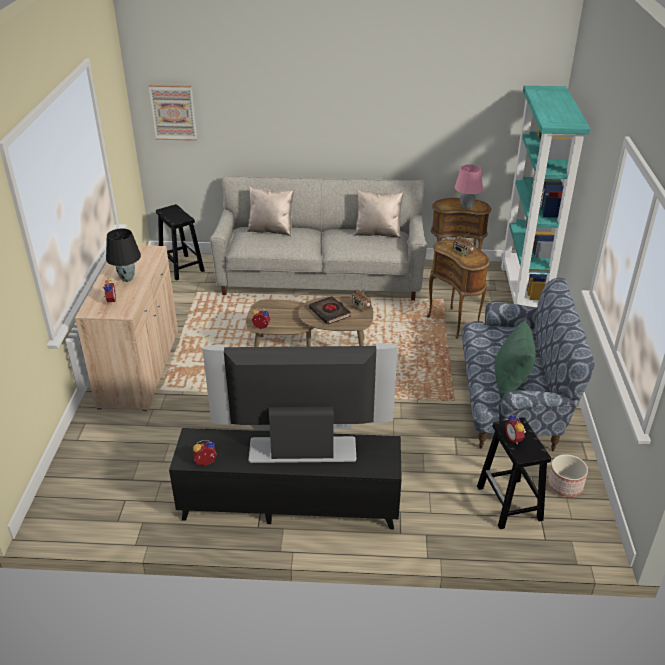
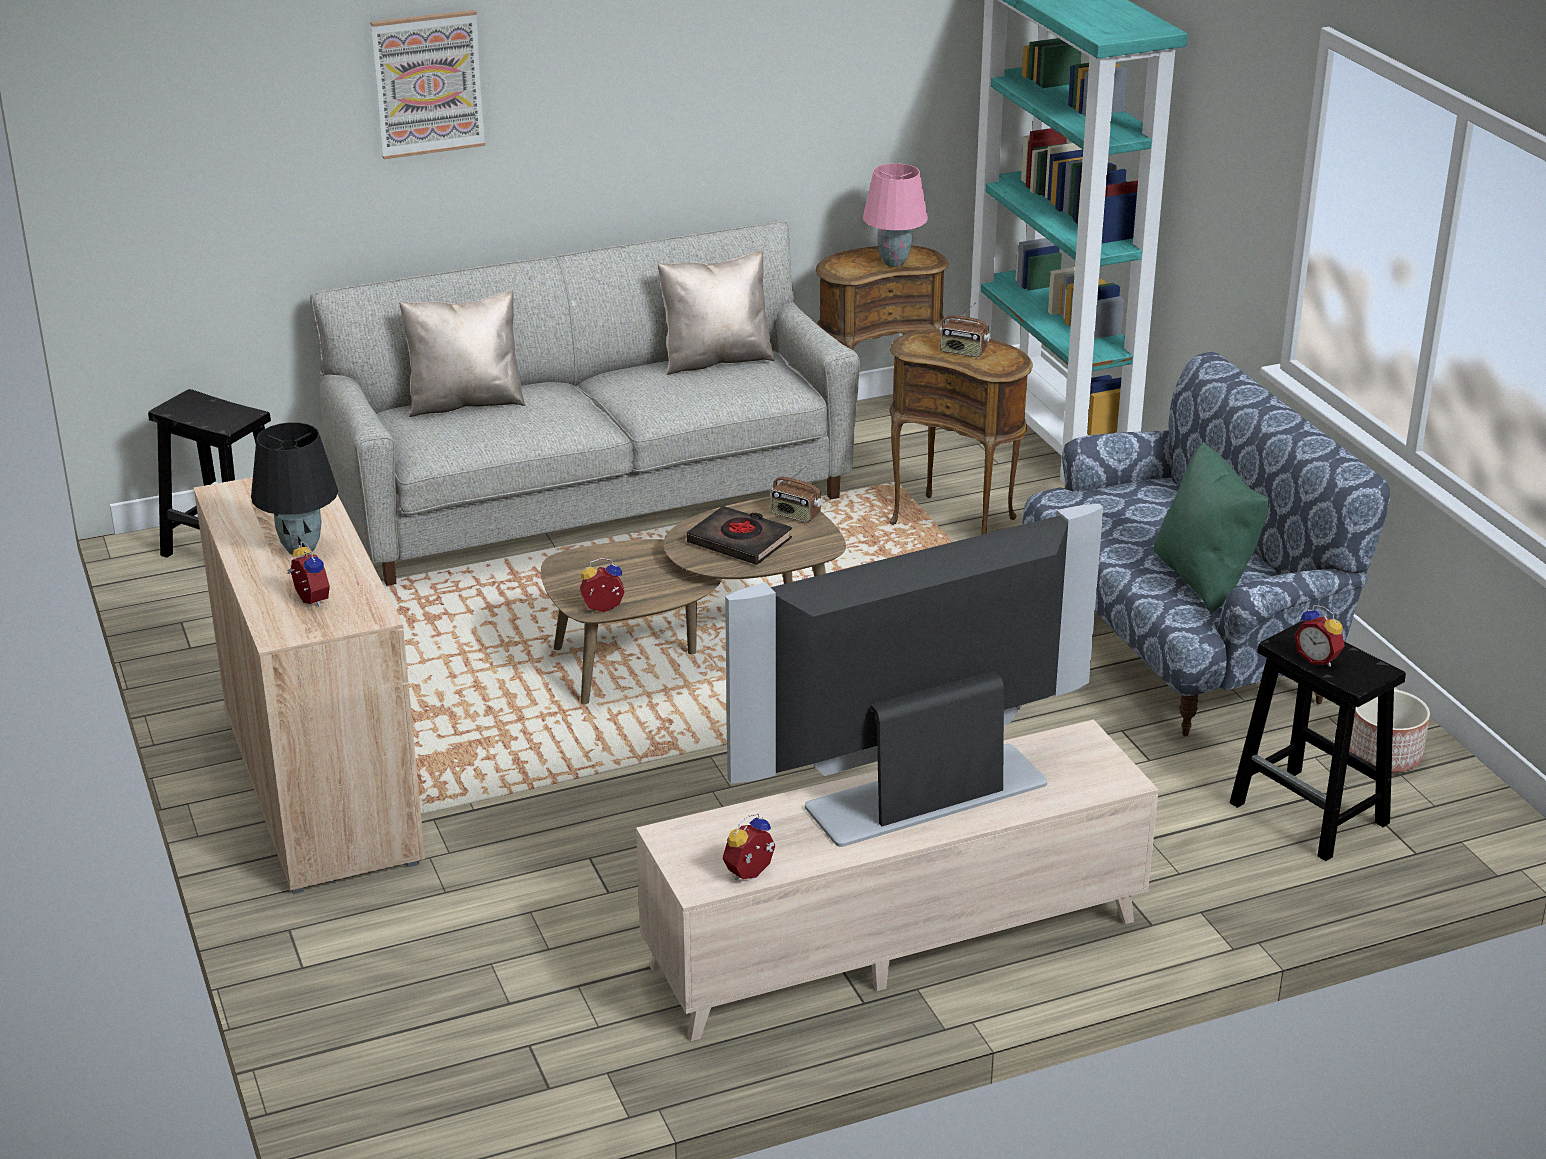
camera: 25 degrees left, 5 degrees down
picture [149,85,197,141] -> picture moved to [370,10,485,159]
black tv stand [169,428,402,529] -> beige tv stand [636,720,1159,1041]

